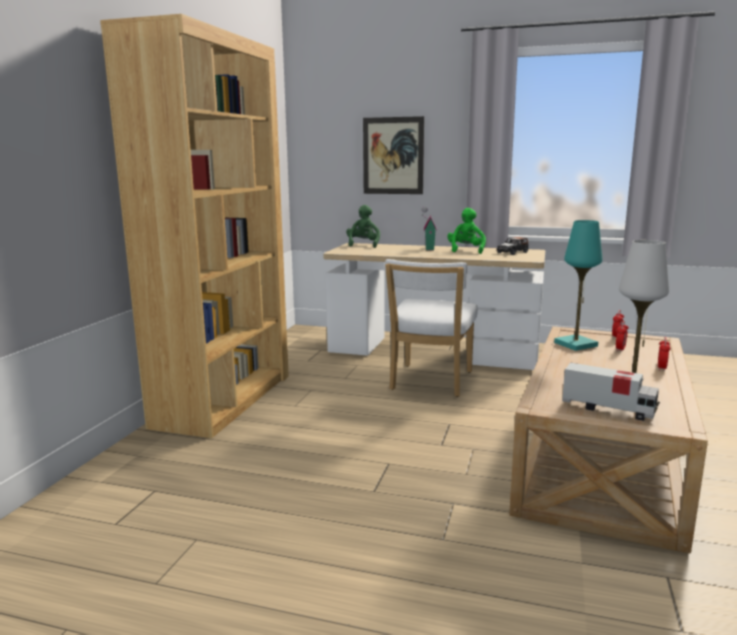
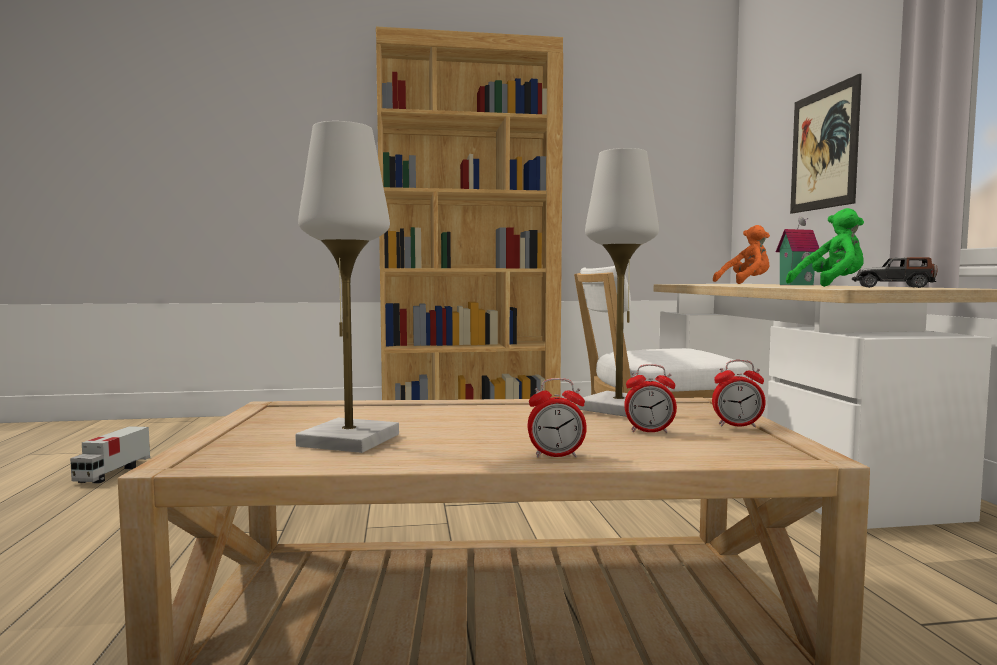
camera: 65 degrees right, 10 degrees down
green plush toy [346,205,380,248] -> orange plush toy [713,225,770,284]
turquoise table lamp [554,220,602,351] -> white table lamp [577,148,659,417]
toy truck [562,363,660,421] -> toy truck moved to [70,426,150,483]

